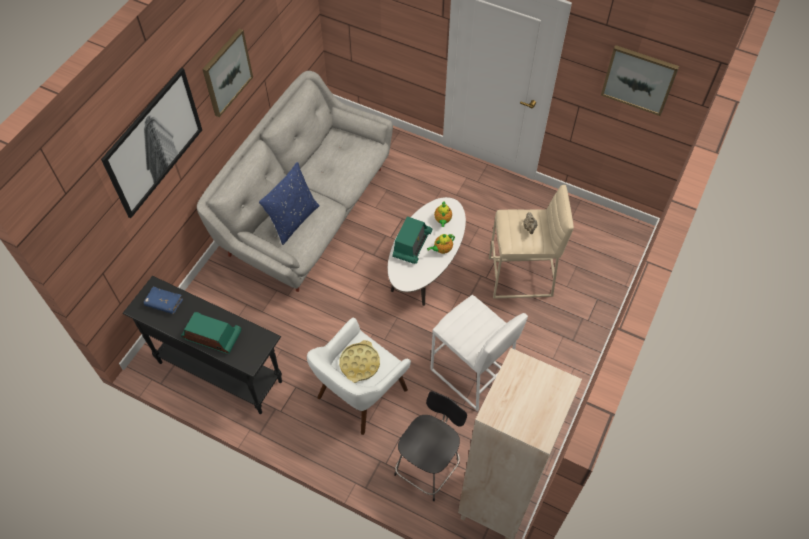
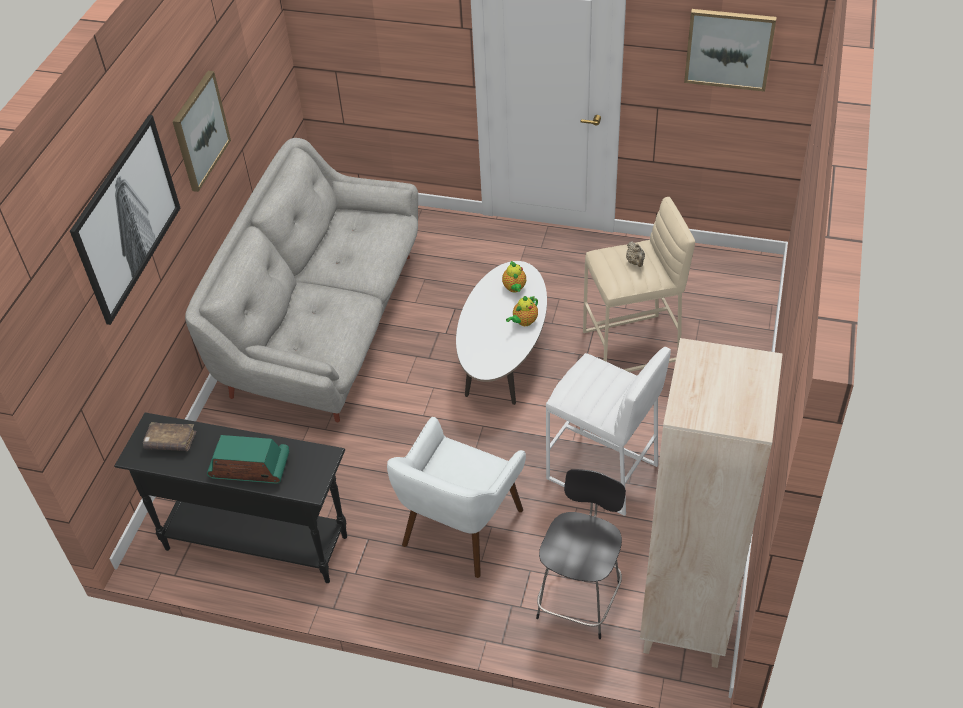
camera: 10 degrees left, 10 degrees down
blue book [144,287,183,314] -> brown book [143,422,196,451]
blue pillow [259,162,320,245] -> none
yellow tray [339,340,380,383] -> none
radio [392,216,432,264] -> none

